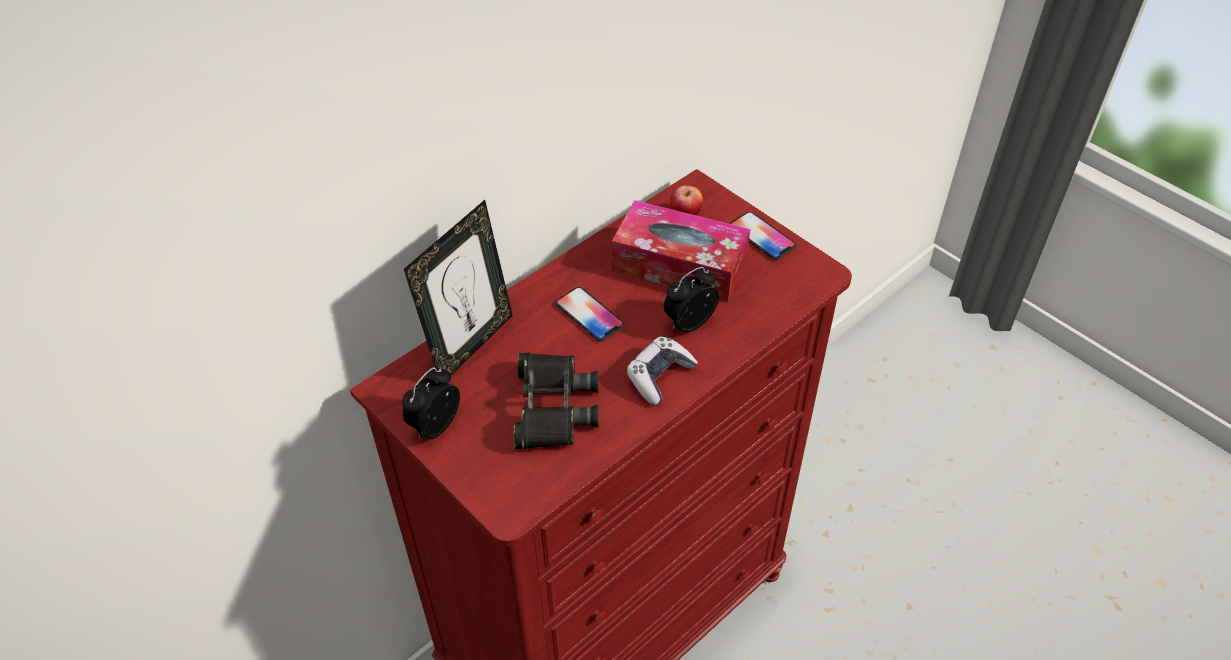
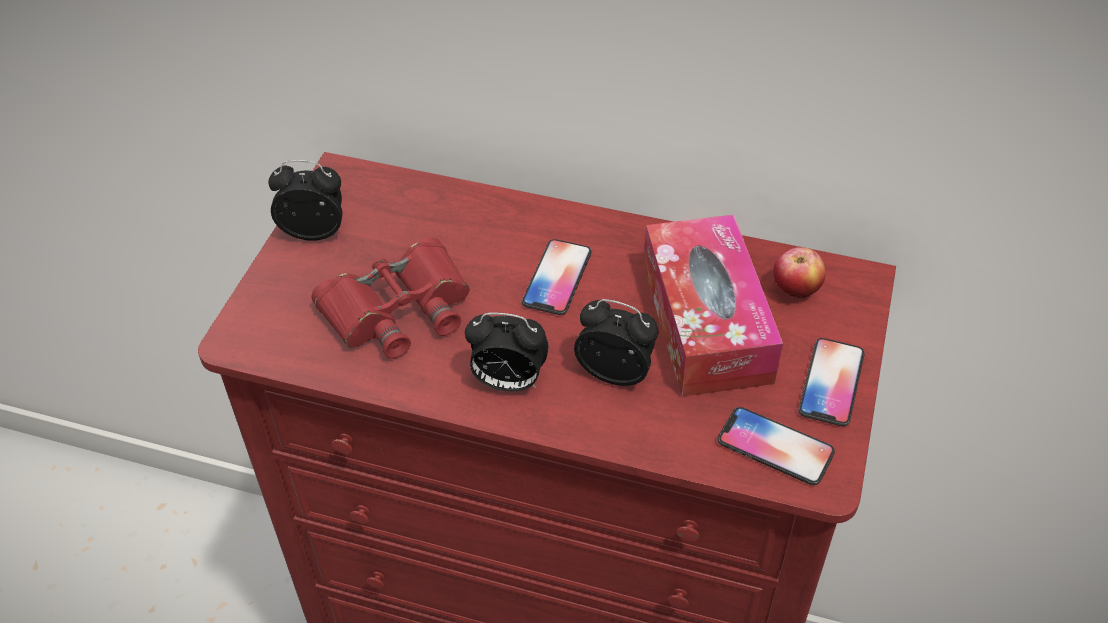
camera: 60 degrees right, 0 degrees up
picture frame [404,200,513,383] -> none
black binoculars [513,352,599,449] -> red binoculars [311,237,470,359]
game controller [626,336,698,405] -> alarm clock [465,313,549,392]
none -> phone [717,407,835,485]

